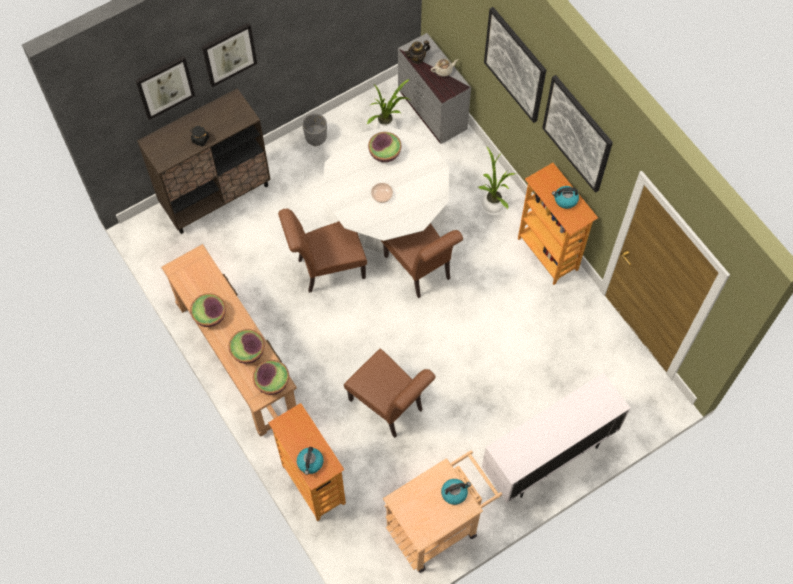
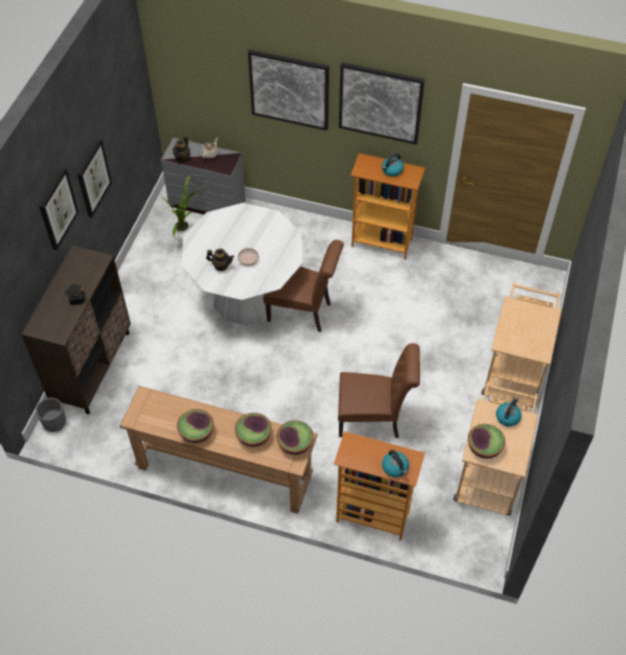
camera: 40 degrees left, 10 degrees down
picture [135,56,195,120] -> picture moved to [77,139,112,217]
brown chair [278,208,367,293] -> none
grey planter [302,113,327,146] -> grey planter moved to [36,398,66,432]
bowl [368,132,402,162] -> bowl moved to [468,424,505,459]
potted plant [478,146,516,215] -> none
white cabinet [482,373,631,503] -> beige cart [481,282,562,407]
none -> teapot [206,248,234,271]

